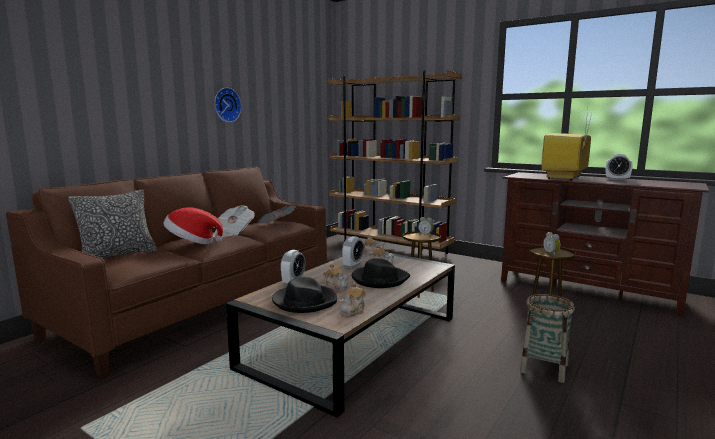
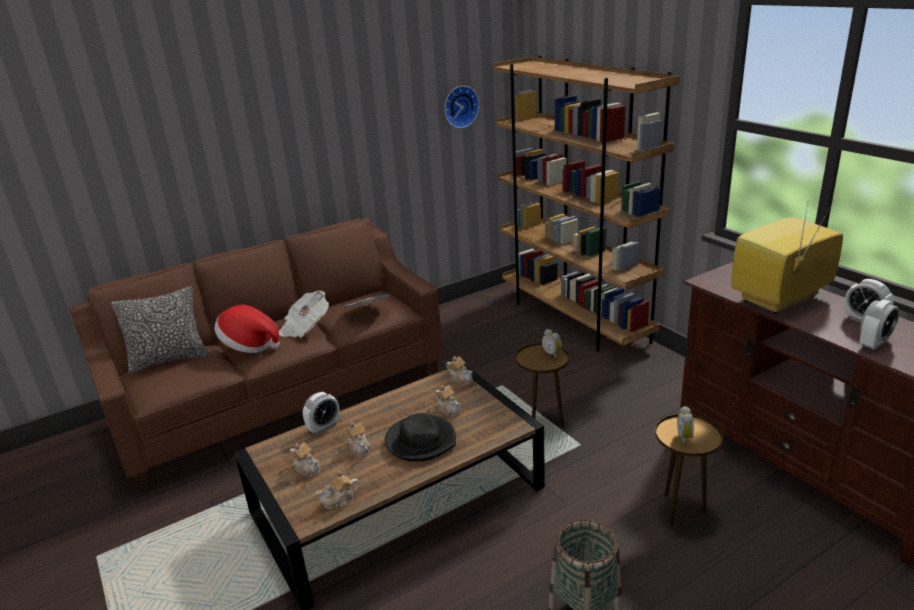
camera: 25 degrees right, 15 degrees up
wall clock [214,88,242,123] -> wall clock moved to [444,86,479,128]
black hat [272,277,337,313] -> teapot [289,442,321,477]
alarm clock [342,236,364,269] -> alarm clock moved to [859,299,899,350]

